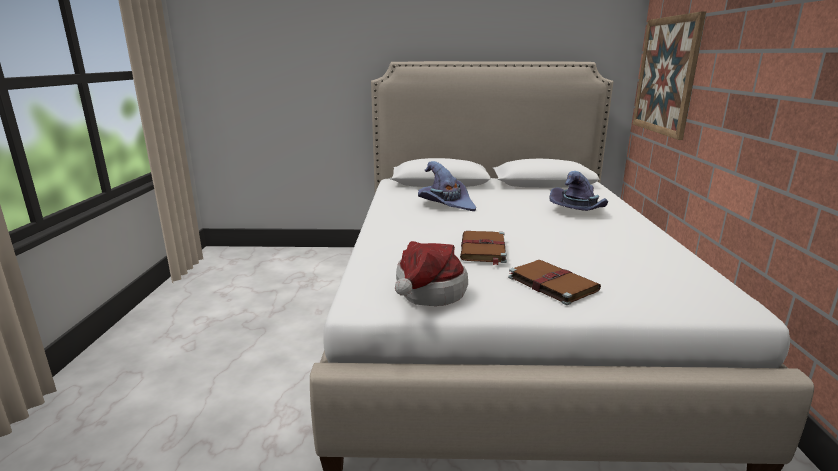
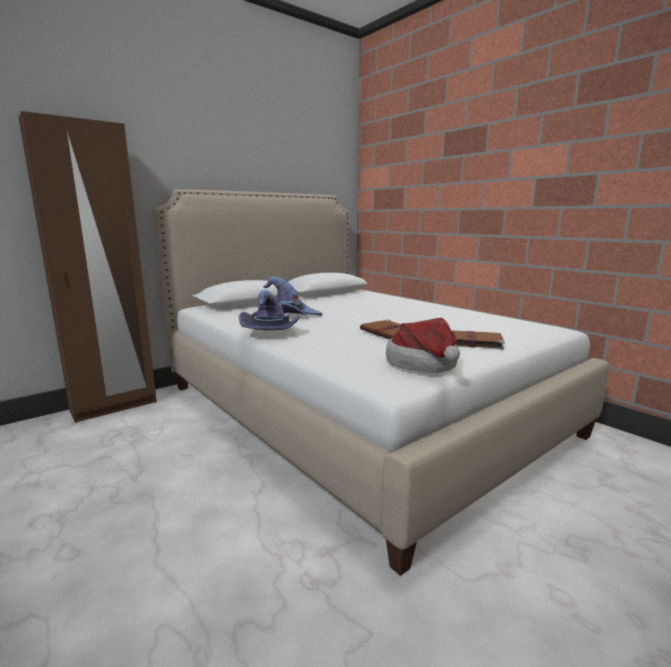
camera: 40 degrees left, 5 degrees down
purple hat [549,171,608,211] -> purple hat moved to [238,290,300,330]
picture [633,11,706,140] -> none
none -> brown wardrobe [19,111,157,423]

